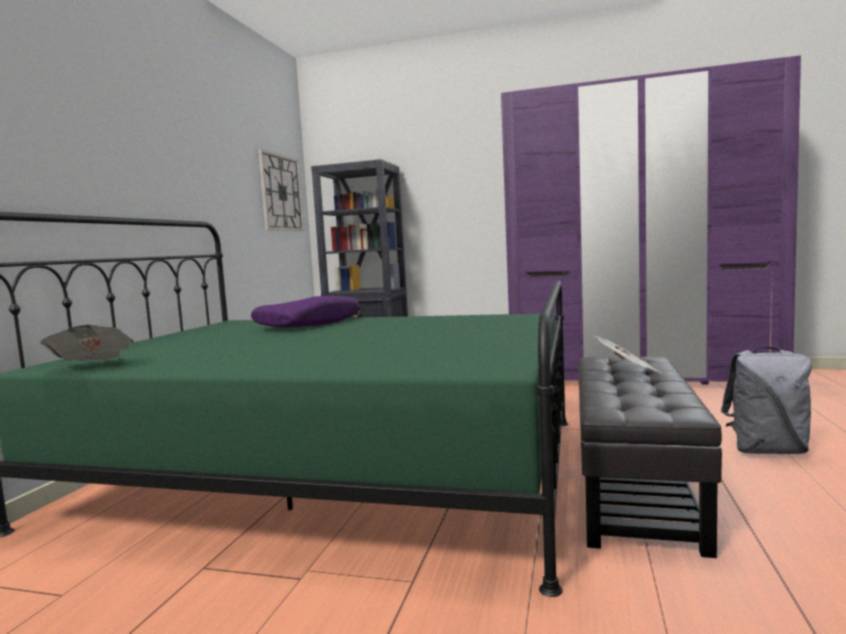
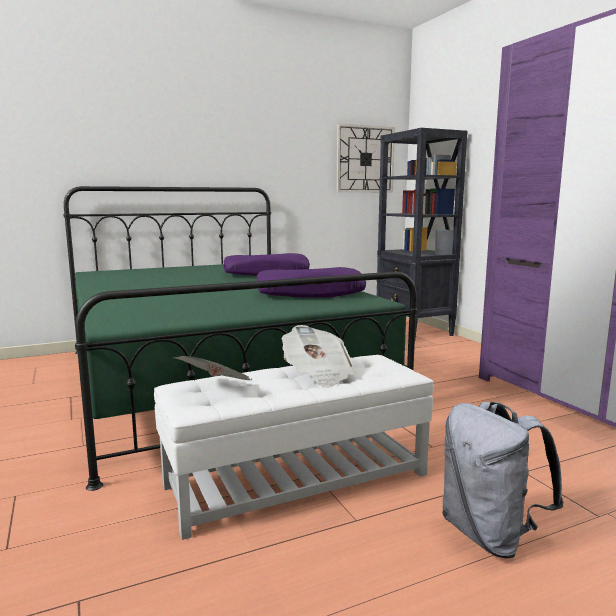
camera: 50 degrees right, 5 degrees up
newspaper [40,325,133,361] -> newspaper moved to [173,356,251,380]
black ottoman [579,357,722,558] -> white ottoman [154,355,434,540]
none -> purple pillow [257,267,366,298]

